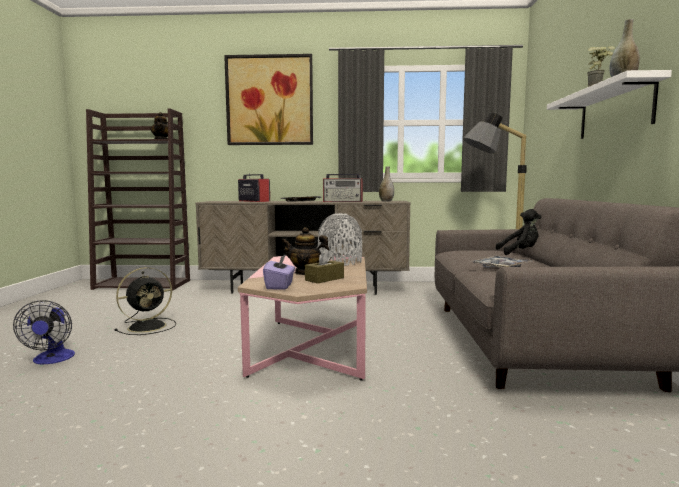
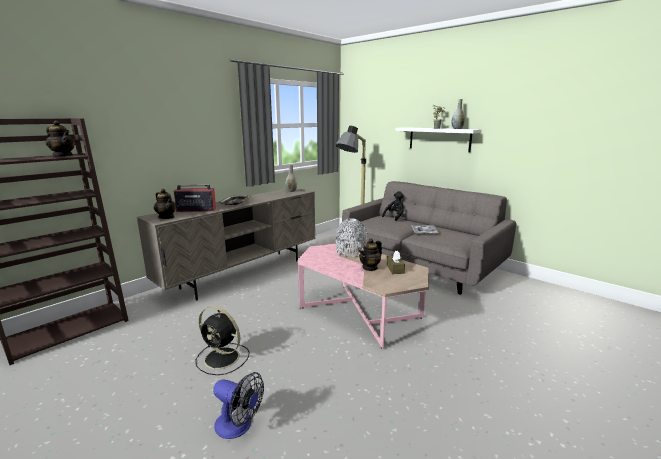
camera: 50 degrees left, 10 degrees up
black fan [114,267,176,335] -> black fan turned 120 degrees clockwise [196,306,249,375]
picture [224,54,313,145] -> none
purple tissue box [263,254,295,290] -> none
radio [323,173,363,202] -> none
none -> teapot [154,189,177,219]

